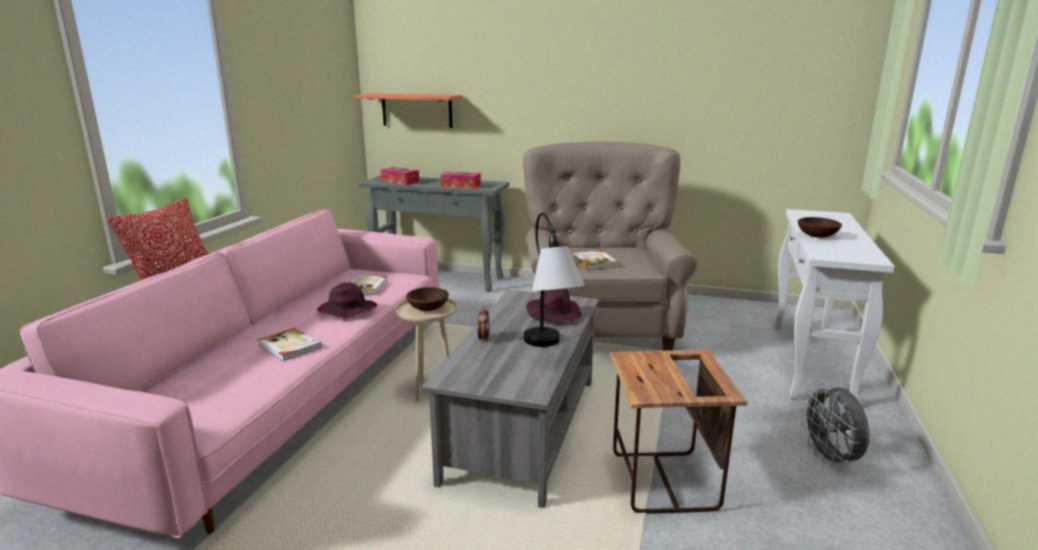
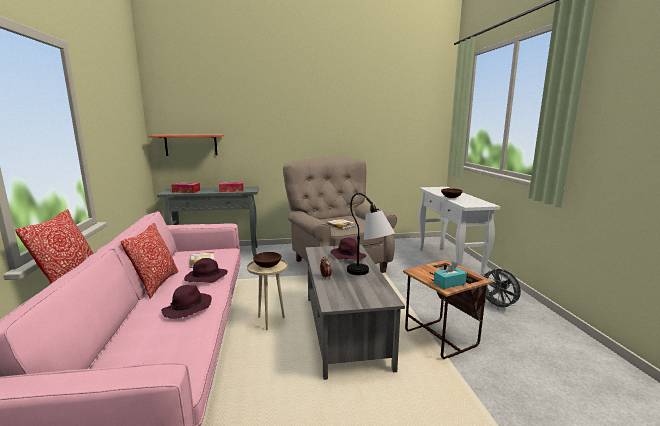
camera: 25 degrees left, 5 degrees down
book [257,327,322,361] -> purple hat [161,285,212,319]
none -> pillow [121,223,179,298]
none -> turquoise tissue box [434,261,467,289]

